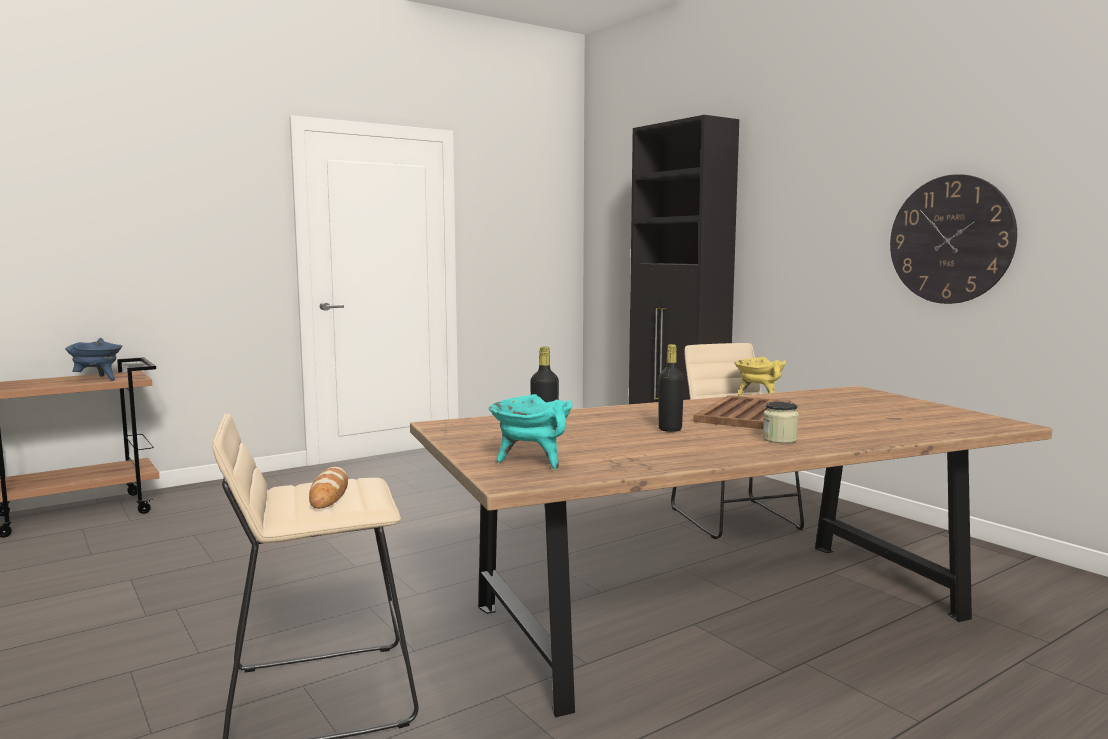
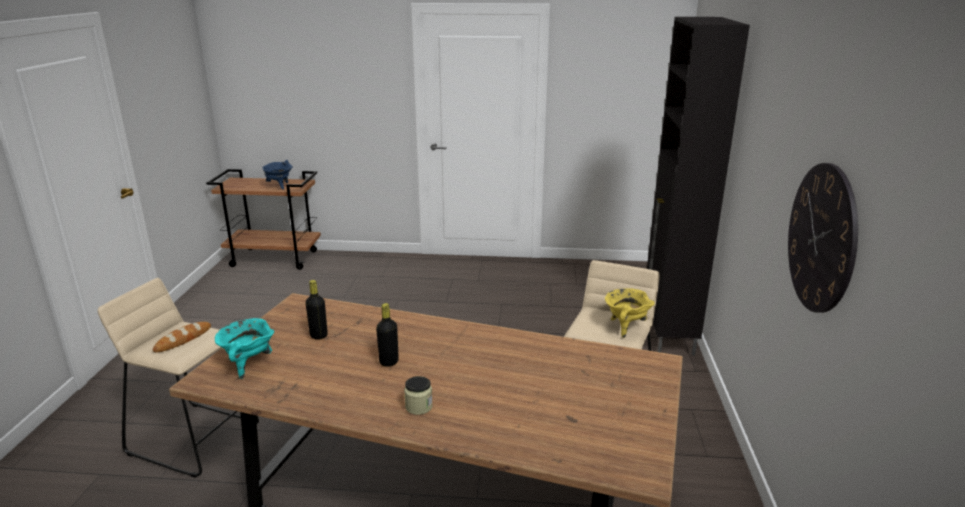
camera: 40 degrees right, 15 degrees up
brown tray [694,395,791,429] -> none

